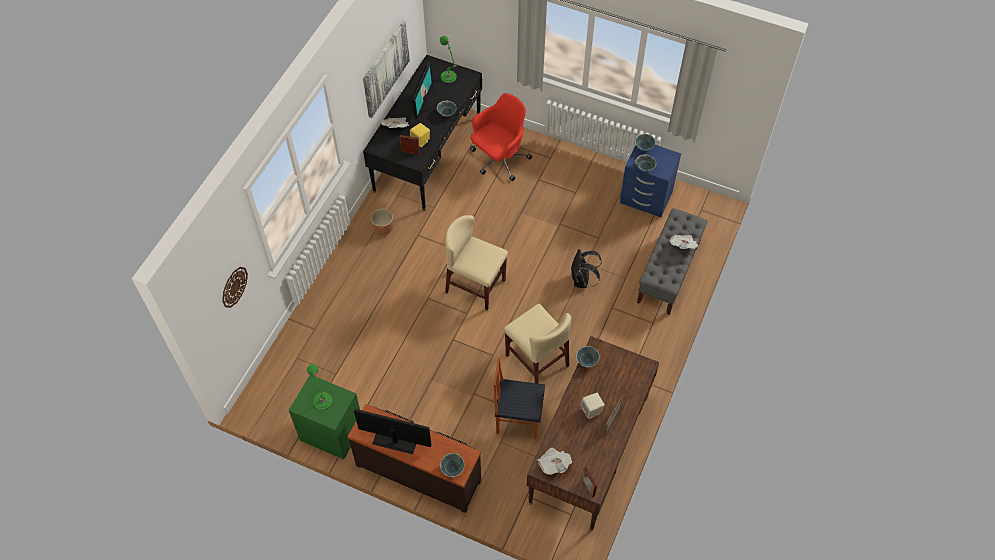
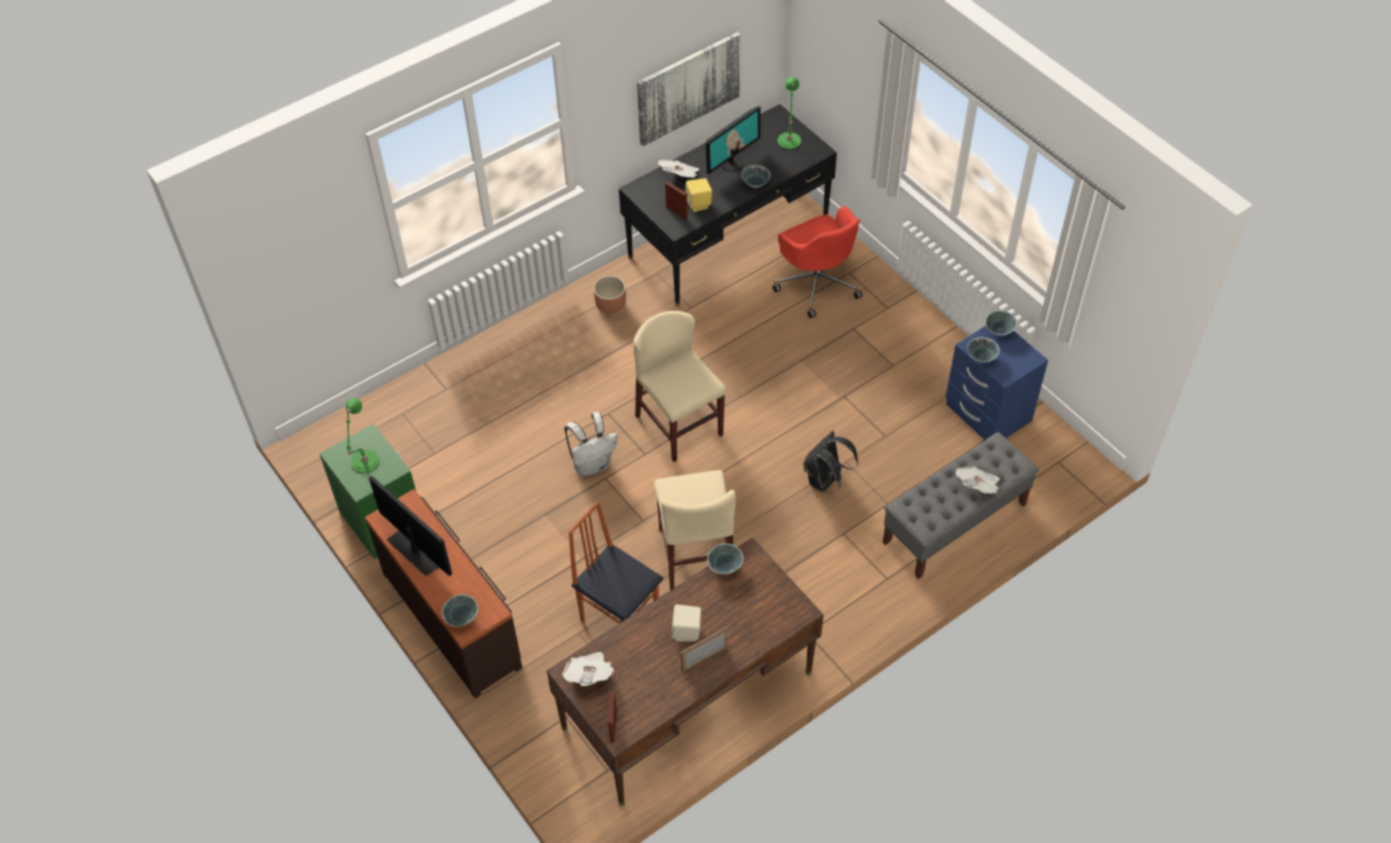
camera: 30 degrees right, 5 degrees down
wall clock [222,267,248,308] -> none
red office chair [470,93,532,181] -> red office chair turned 75 degrees clockwise [773,206,862,318]
none -> white backpack [564,412,618,476]

